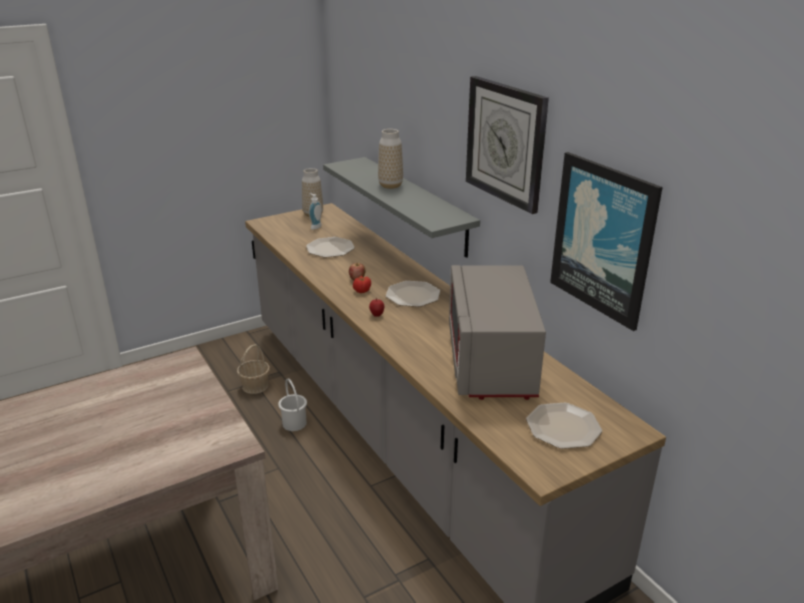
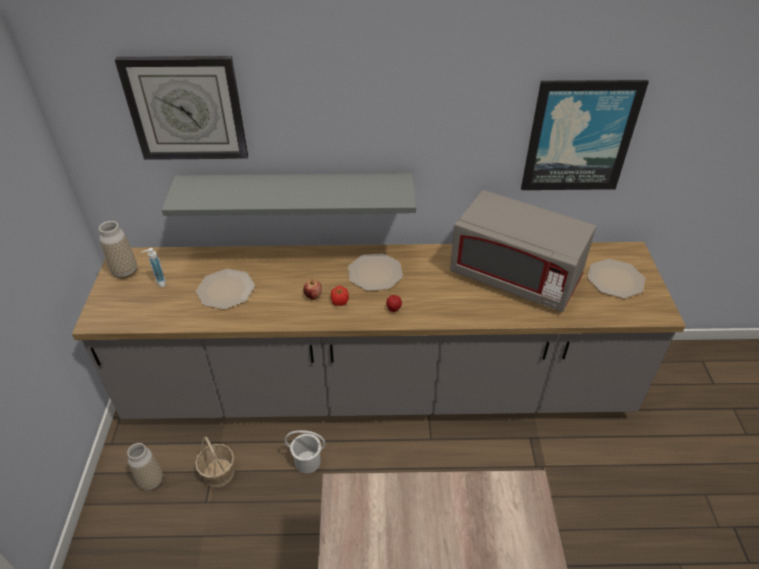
camera: 60 degrees left, 15 degrees up
vase [378,129,403,189] -> vase moved to [127,443,163,491]
wall clock [466,76,549,214] -> wall clock moved to [115,56,248,160]

